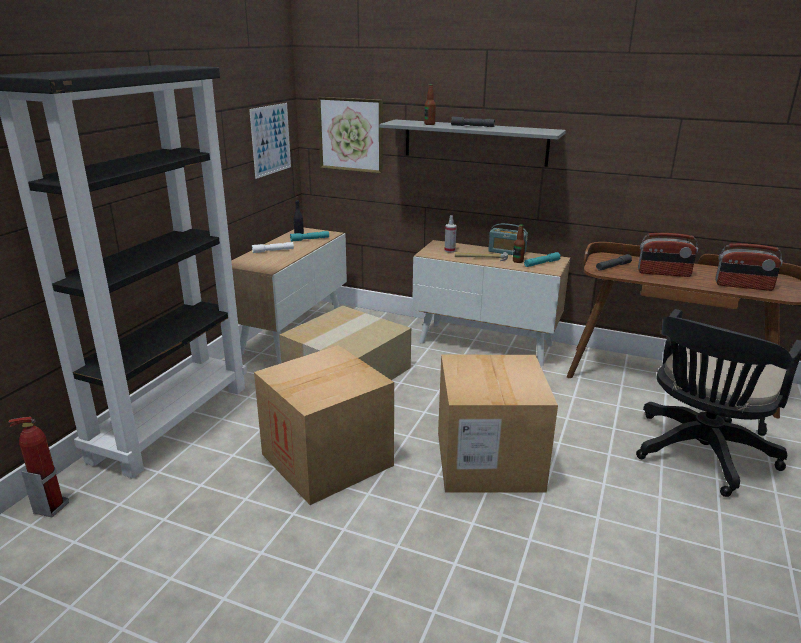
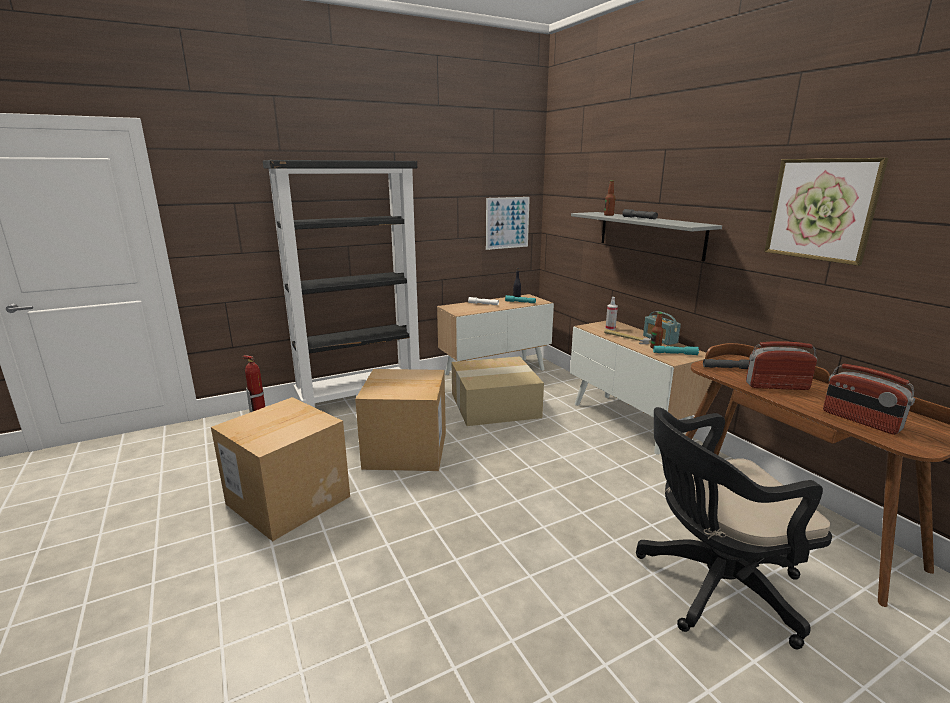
camera: 40 degrees right, 5 degrees down
picture [317,97,383,173] -> picture moved to [764,158,888,266]
cardboard box [438,355,558,493] -> cardboard box moved to [211,397,350,541]
radio [638,233,698,277] -> radio turned 135 degrees clockwise [746,341,817,390]

